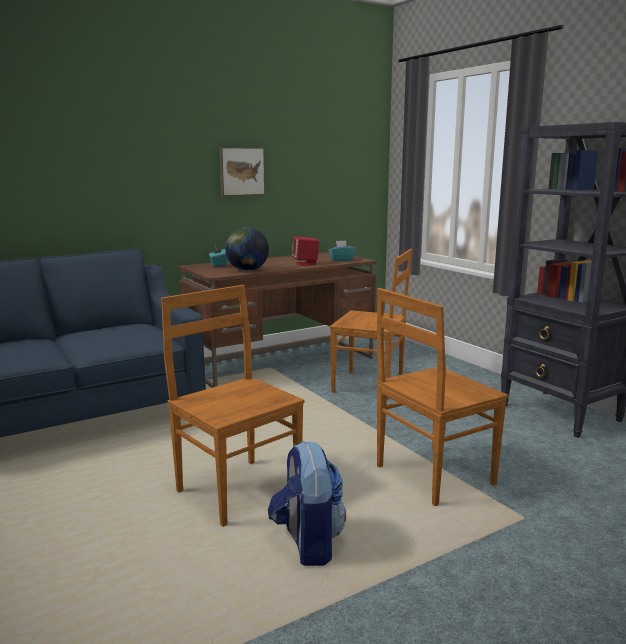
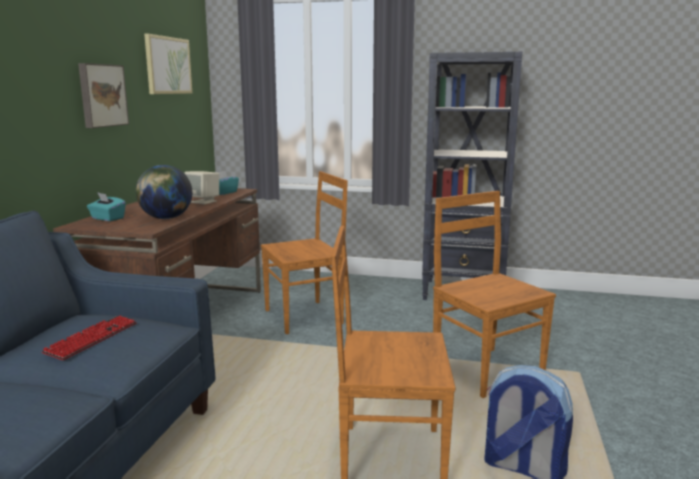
camera: 45 degrees left, 0 degrees up
red speaker [292,236,319,266] -> beige speaker [184,171,219,205]
brown chair [377,288,508,506] -> brown chair turned 135 degrees clockwise [433,191,556,398]
none -> keyboard [42,316,137,360]
none -> picture [144,34,192,94]

